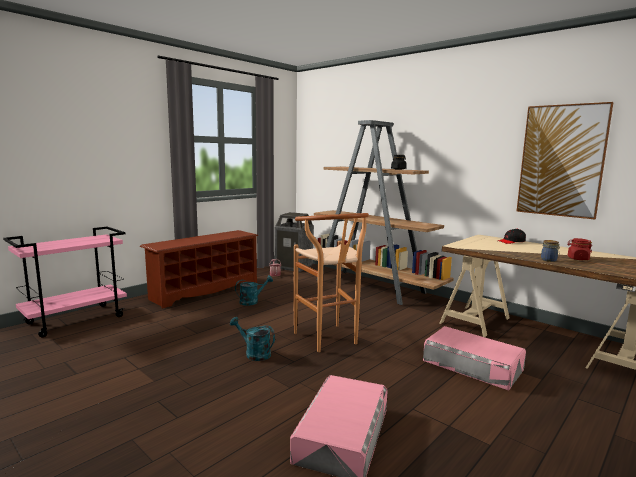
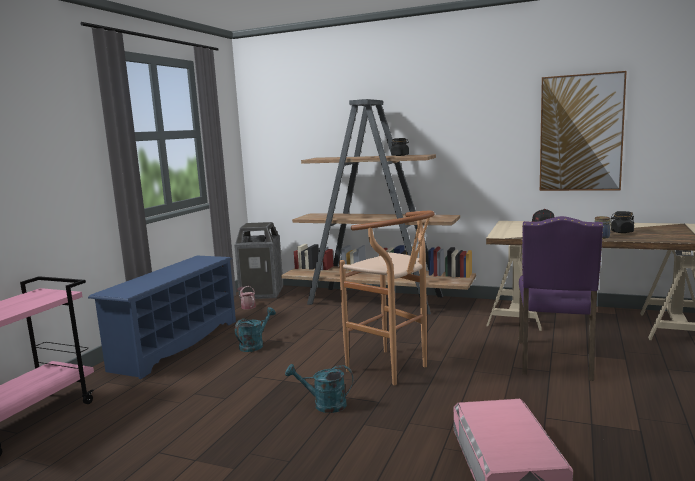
camera: 20 degrees left, 0 degrees up
brown shoe rack [140,230,258,309] -> blue shoe rack [88,256,236,379]
pink storage box [423,326,526,390] -> purple chair [519,216,603,381]
red jar [567,238,592,260] -> black jar [611,211,634,233]

